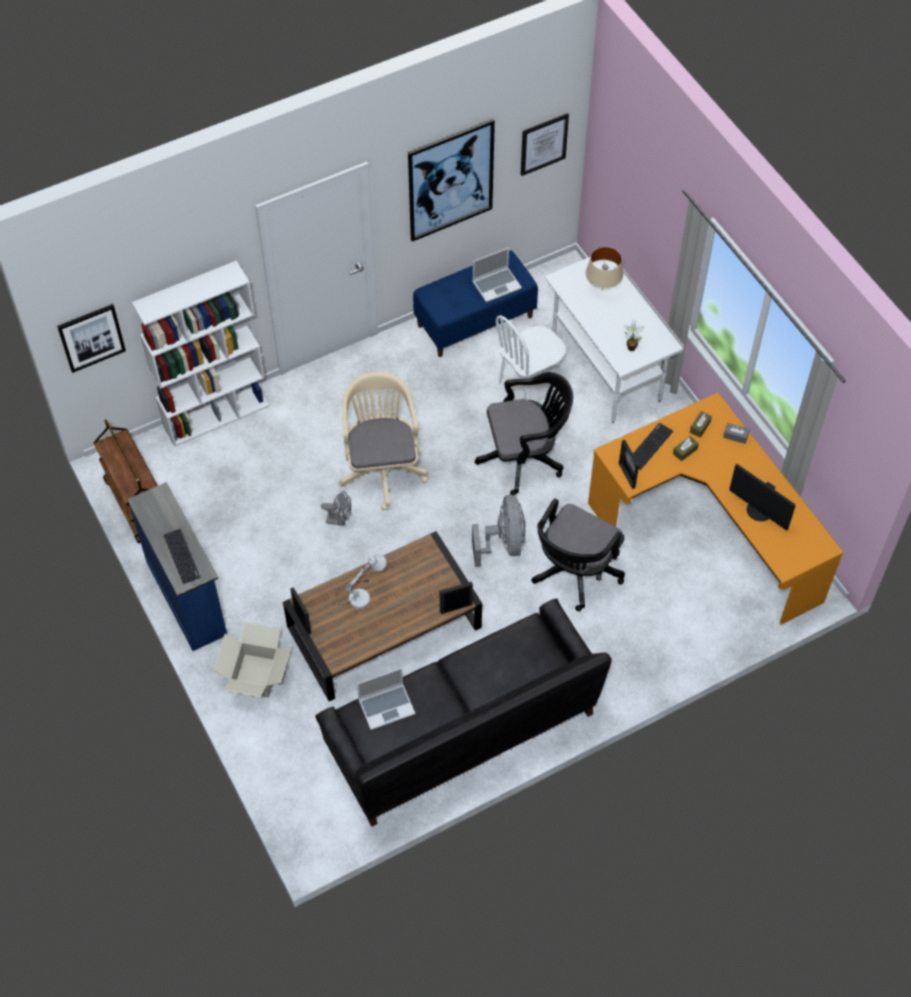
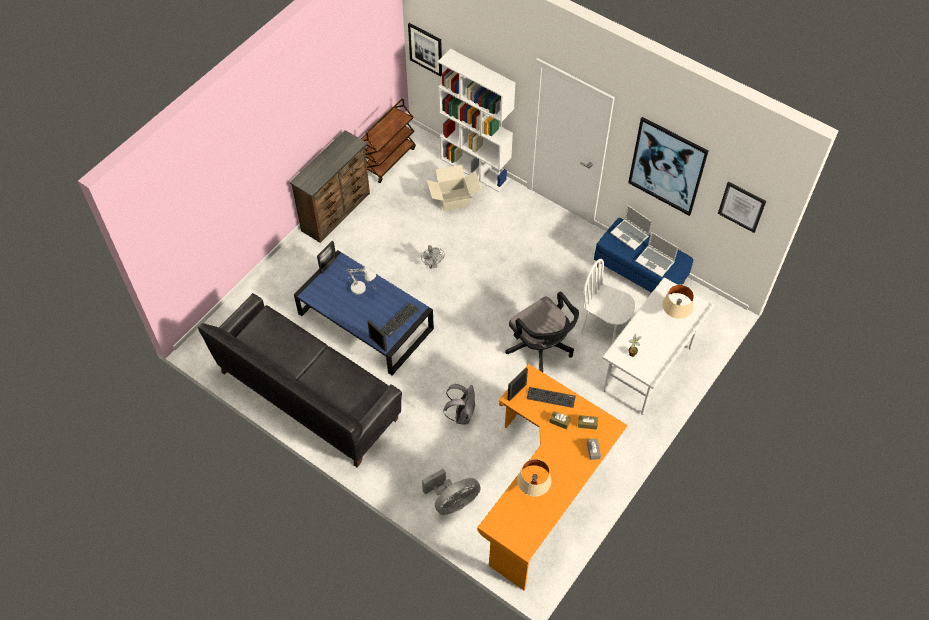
camera: 65 degrees right, 0 degrees up
blue dresser [127,482,227,651] -> brown dresser [290,130,370,243]
keyboard [164,529,201,584] -> keyboard moved to [380,303,419,337]
cardboard box [213,622,291,698] -> cardboard box moved to [427,165,481,211]
brown coffee table [283,531,482,701] -> blue coffee table [294,250,434,375]
beige office chair [339,371,428,510] -> none
laptop [357,668,415,730] -> laptop moved to [610,205,652,250]
grey fan [472,494,526,567] -> grey fan moved to [422,469,481,515]
black office chair [531,498,625,611] -> grey backpack [444,384,475,424]
monitor [729,464,796,530] -> beige table lamp [517,459,551,497]

